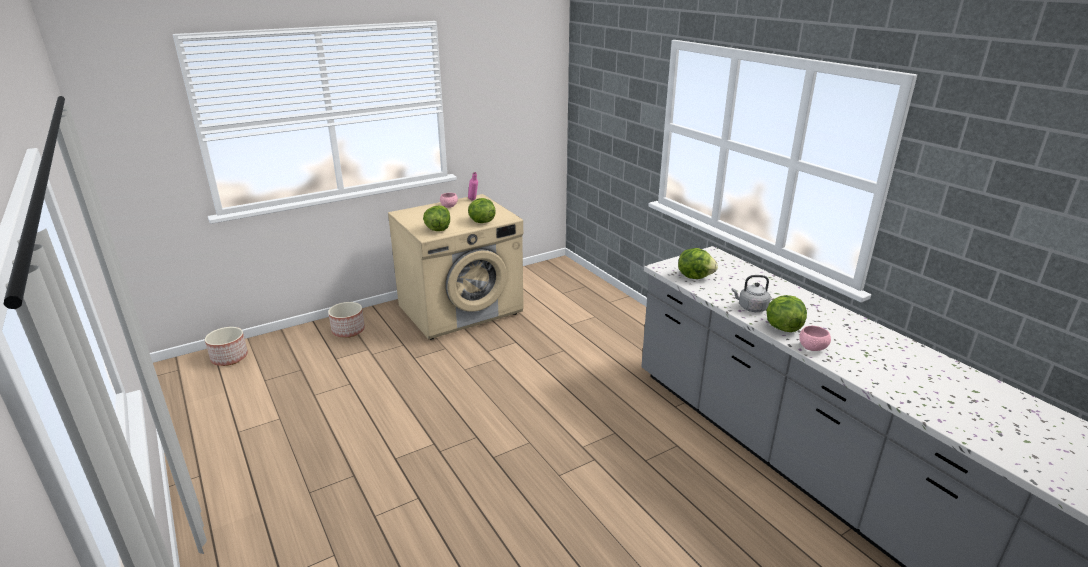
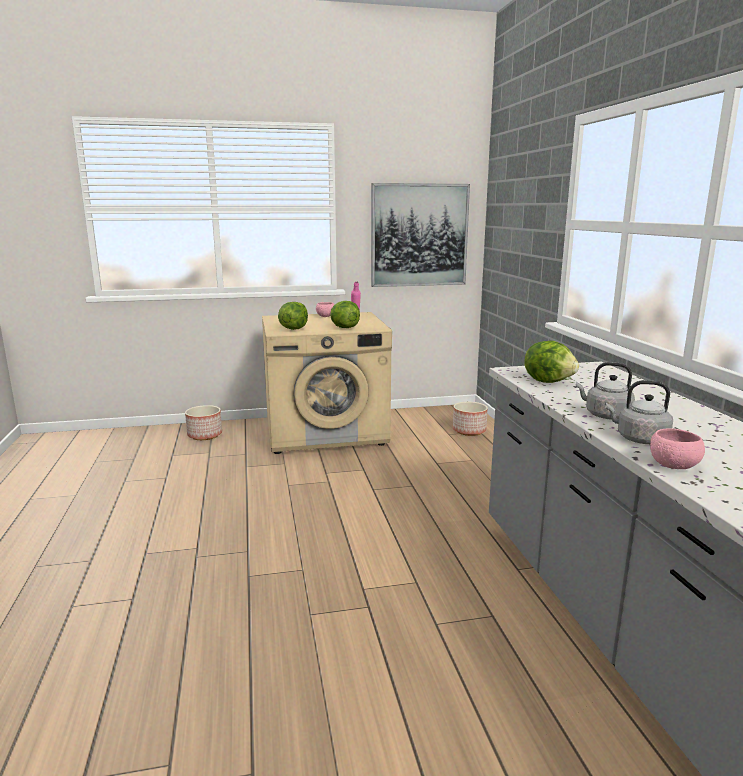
camera: 20 degrees right, 10 degrees down
planter [205,327,248,366] -> planter moved to [453,402,488,436]
lettuce [767,295,807,332] -> grey kettle [605,380,673,444]
none -> picture [371,183,470,287]

